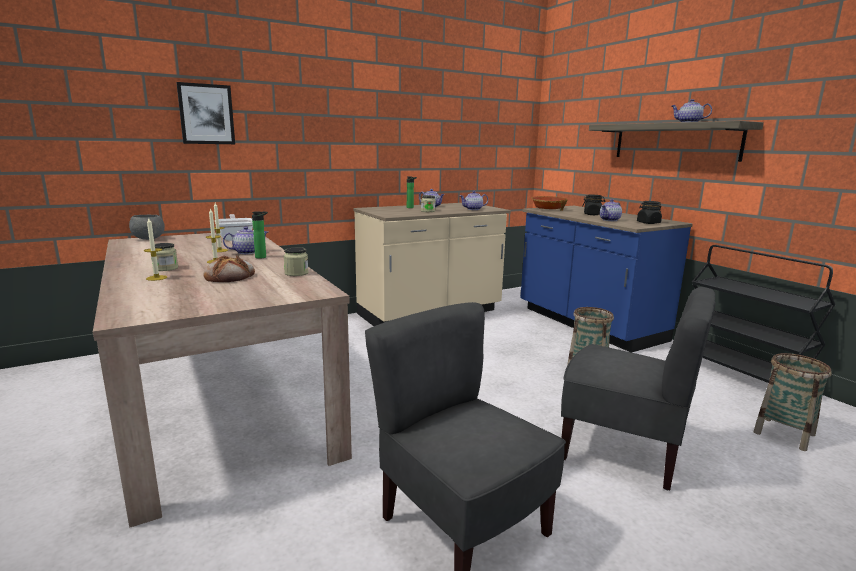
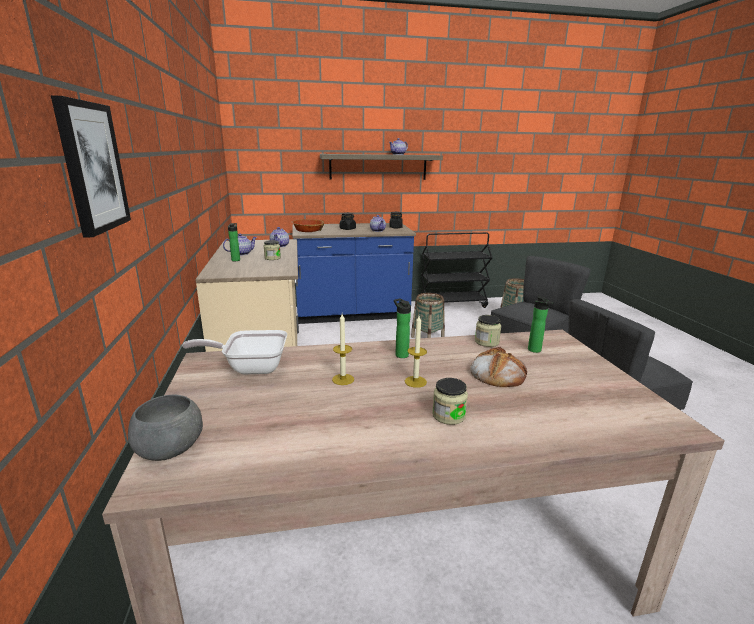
camera: 70 degrees left, 5 degrees up
candle [144,218,167,281] -> none
teapot [223,226,268,254] -> none
none -> bottle [528,296,554,353]

